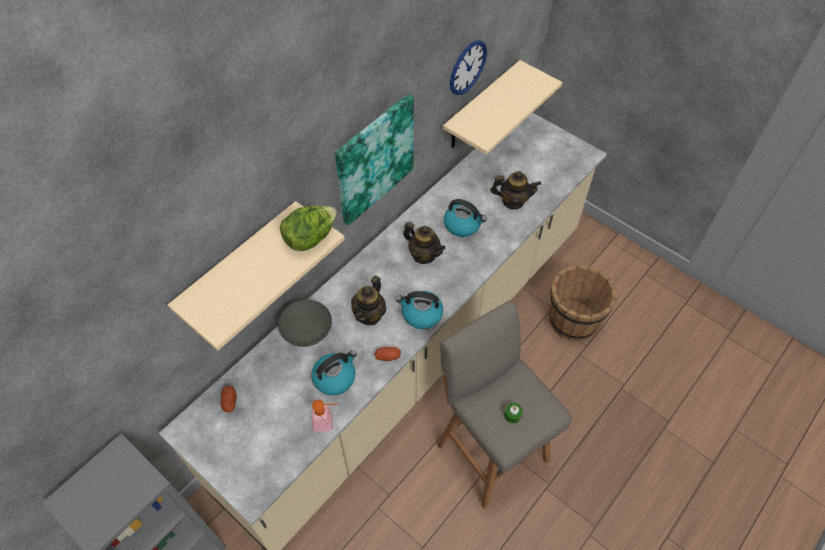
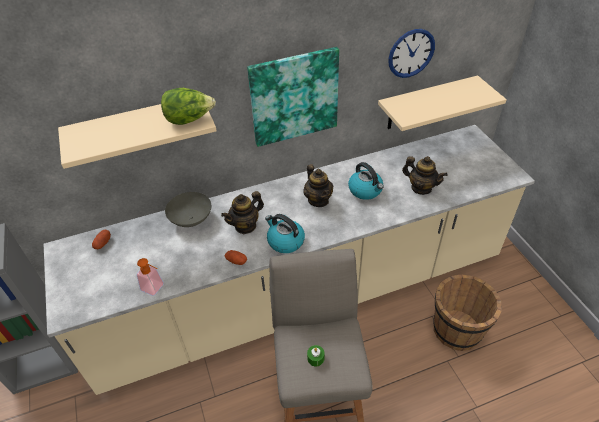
camera: 30 degrees right, 10 degrees down
kettle [311,350,357,395] -> none

